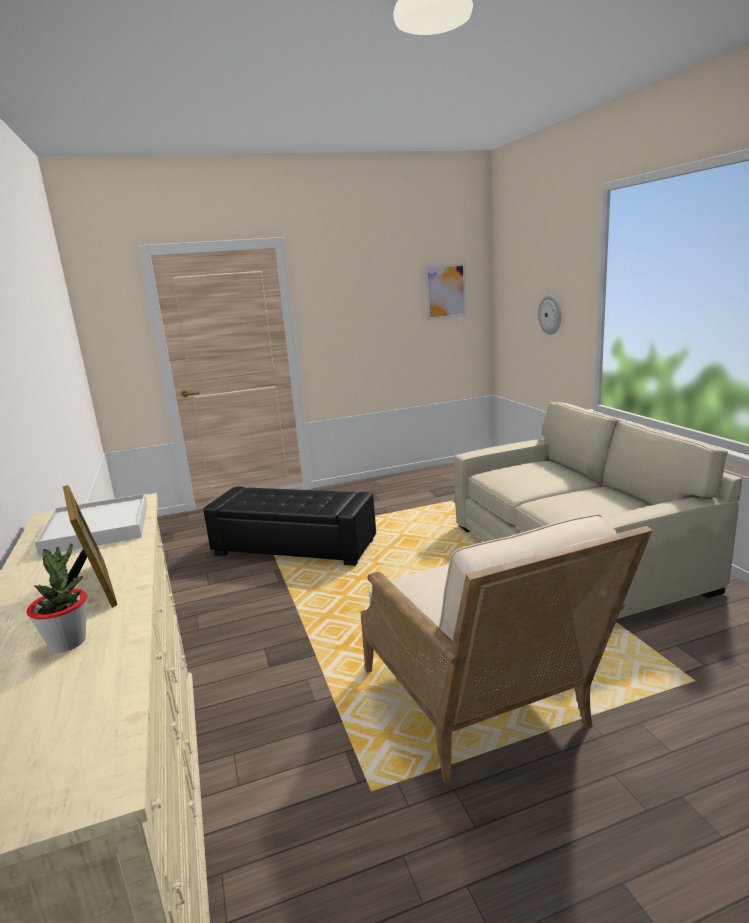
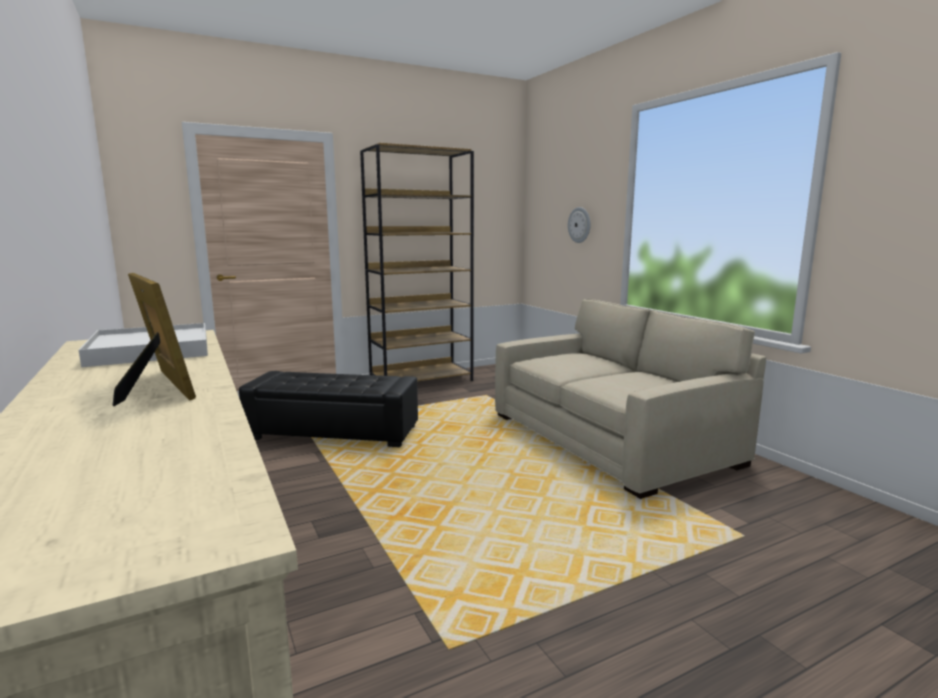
camera: 10 degrees left, 5 degrees down
potted plant [26,543,87,652] -> none
beige armchair [361,514,652,785] -> none
picture [425,263,466,320] -> none
none -> brown bookcase [360,143,474,381]

